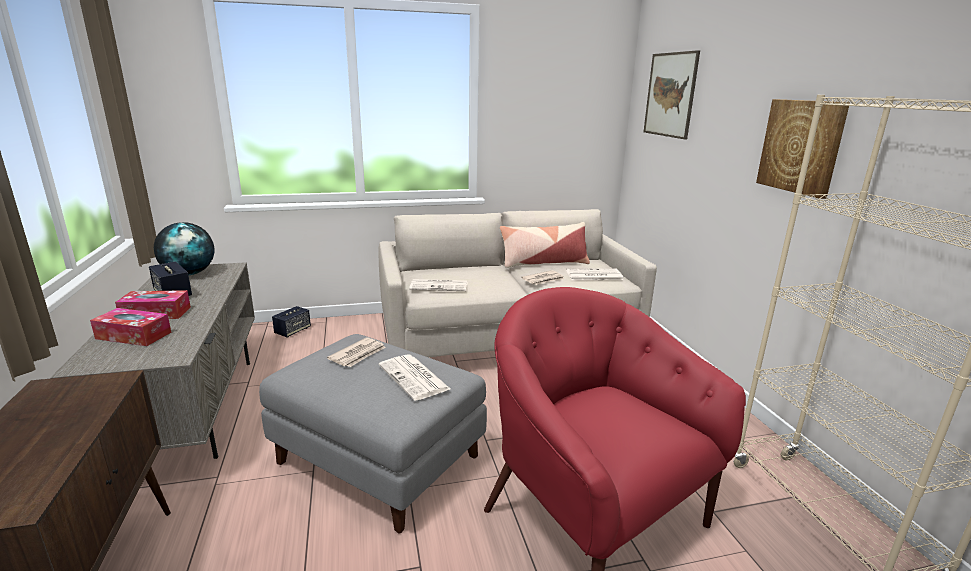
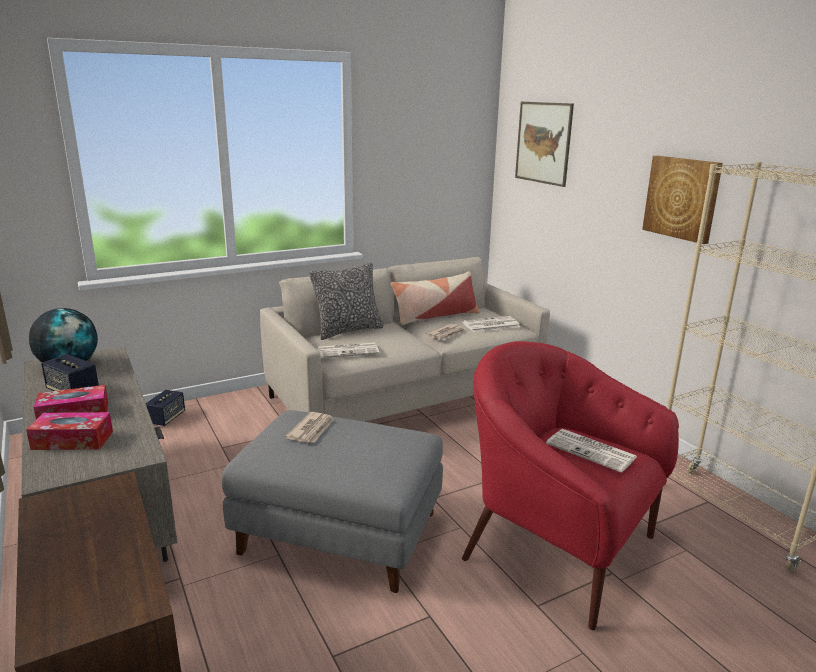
camera: 15 degrees left, 0 degrees up
newspaper [379,354,450,401] -> newspaper moved to [546,429,637,472]
none -> pillow [309,263,384,340]

